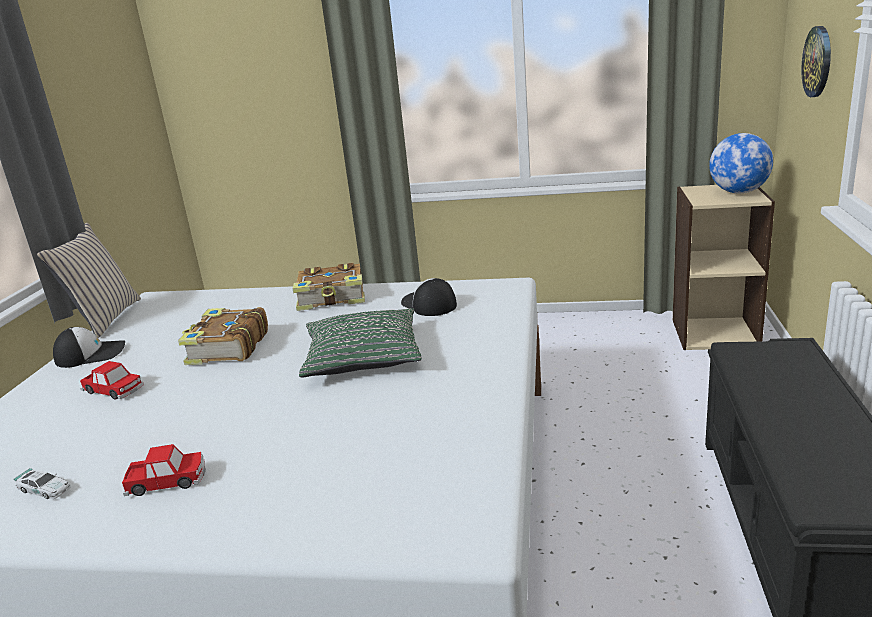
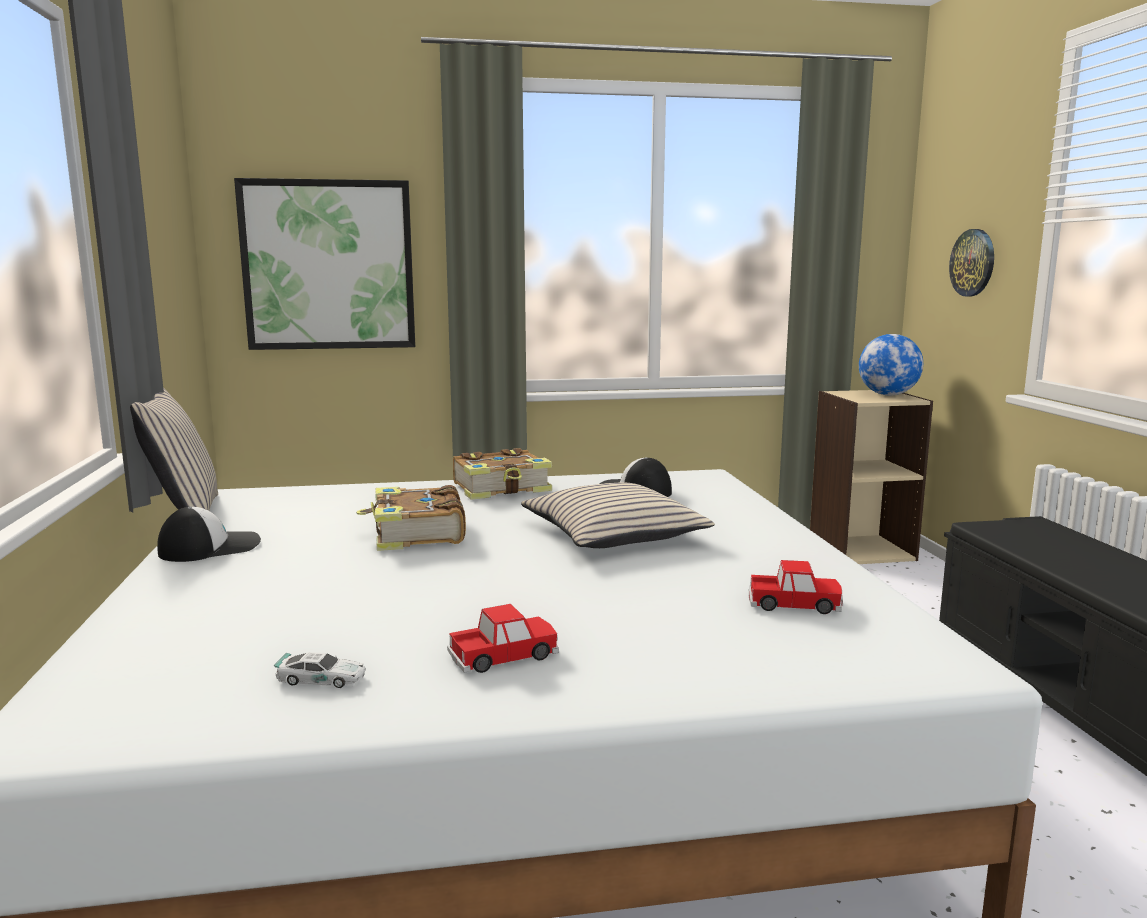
camera: 20 degrees left, 10 degrees down
toy car [80,361,144,400] -> toy car moved to [749,560,843,614]
green pillow [299,308,422,377] -> beige pillow [521,482,715,548]
none -> picture [234,178,415,350]

